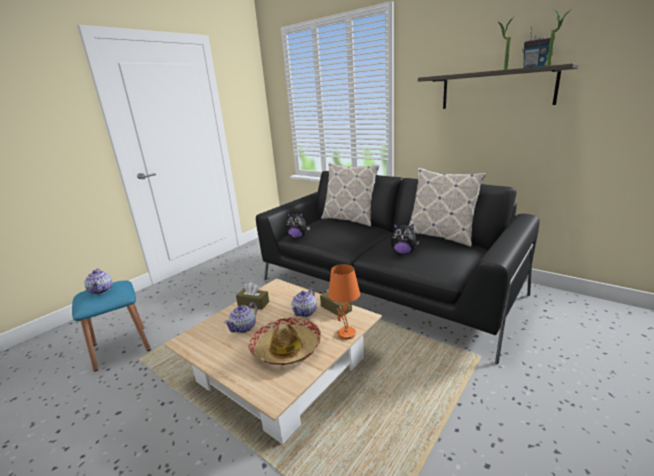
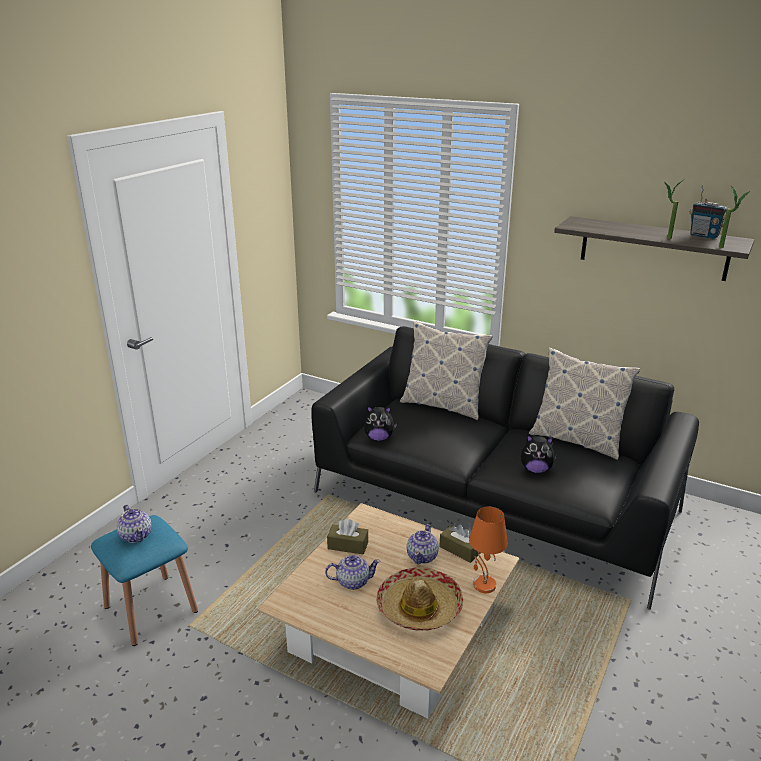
camera: 10 degrees left, 5 degrees up
teapot [224,302,257,333] -> teapot turned 120 degrees counterclockwise [325,555,381,590]

